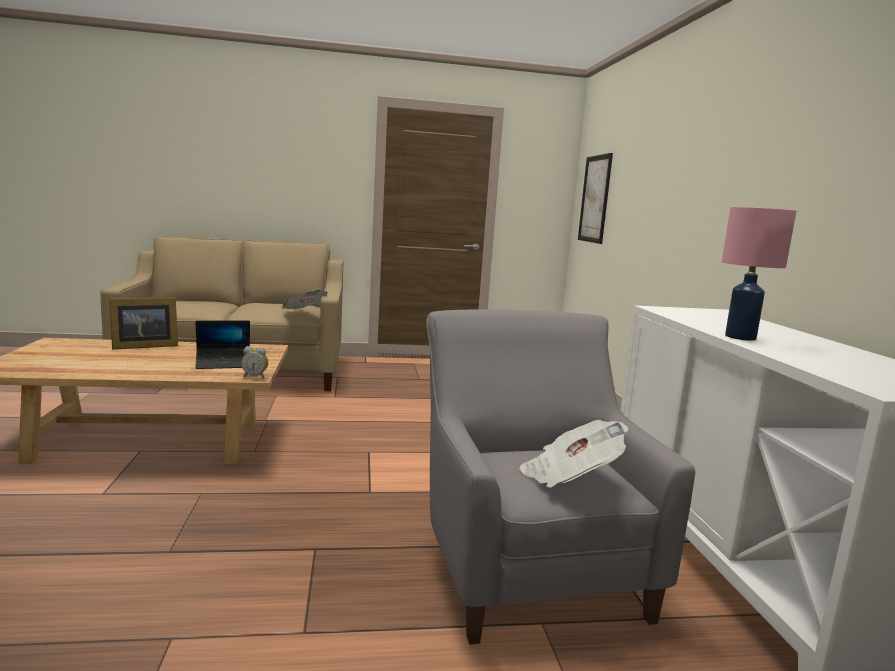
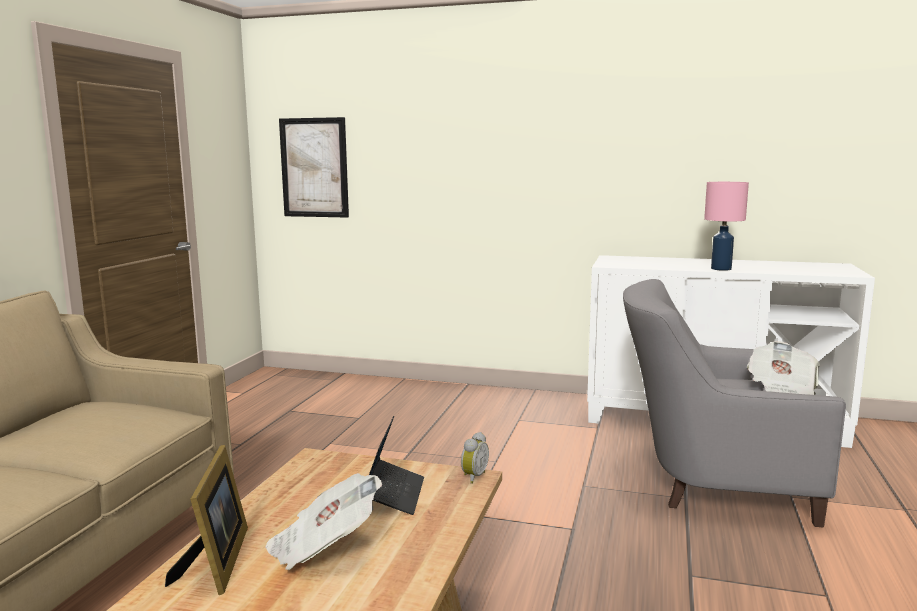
camera: 65 degrees left, 0 degrees up
newspaper [282,290,328,309] -> newspaper moved to [265,473,382,570]

